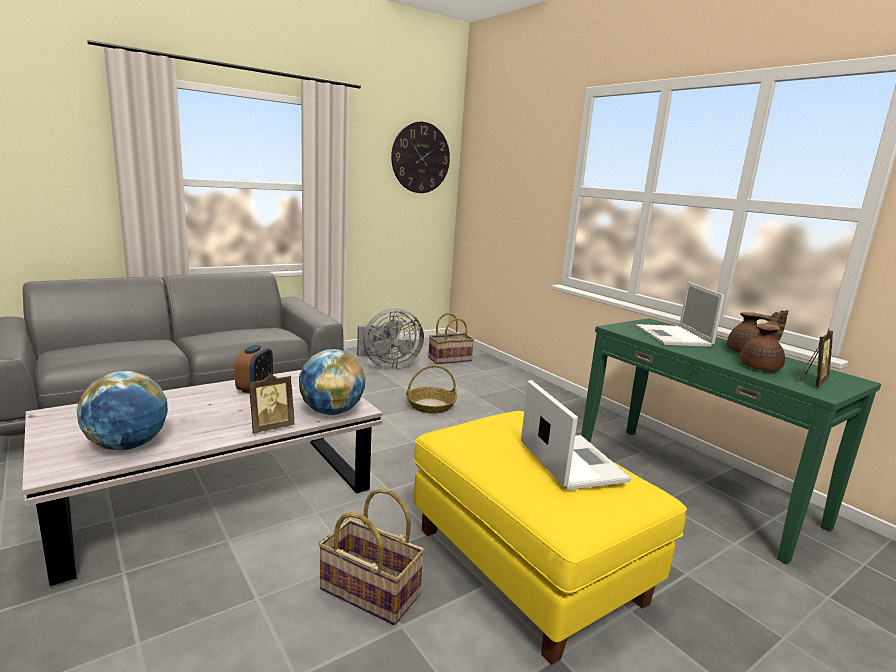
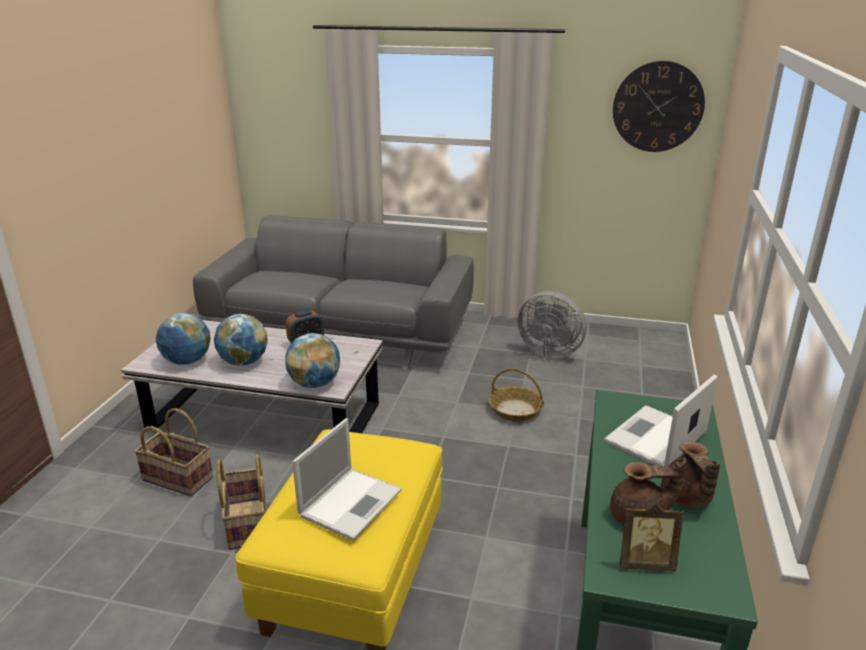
camera: 50 degrees right, 10 degrees up
picture frame [249,373,294,433] -> none
basket [428,313,474,364] -> basket moved to [134,408,213,496]
none -> globe [214,314,268,366]

